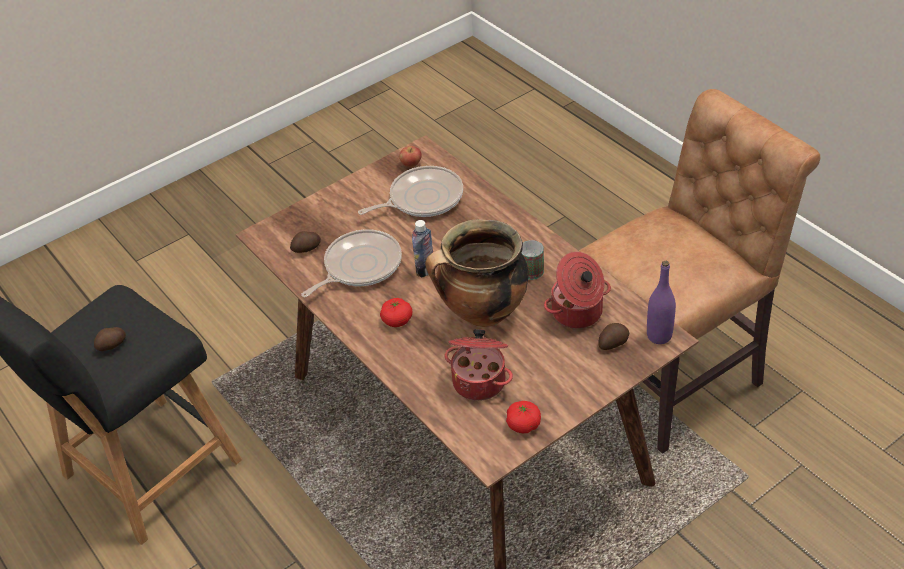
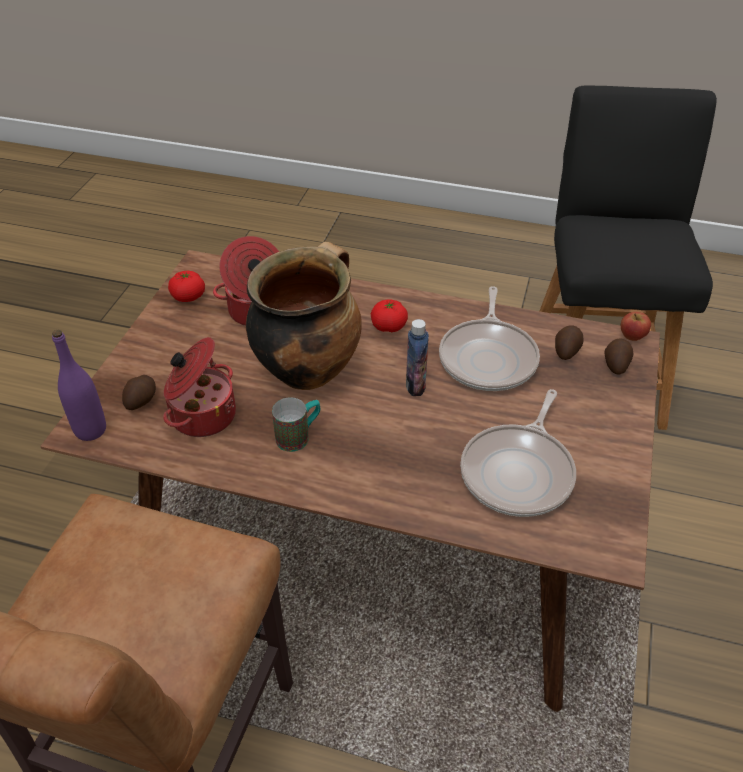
camera: 140 degrees right, 0 degrees up
potato [94,327,126,351] -> potato moved to [605,339,633,375]
apple [399,146,422,167] -> apple moved to [621,312,651,341]

